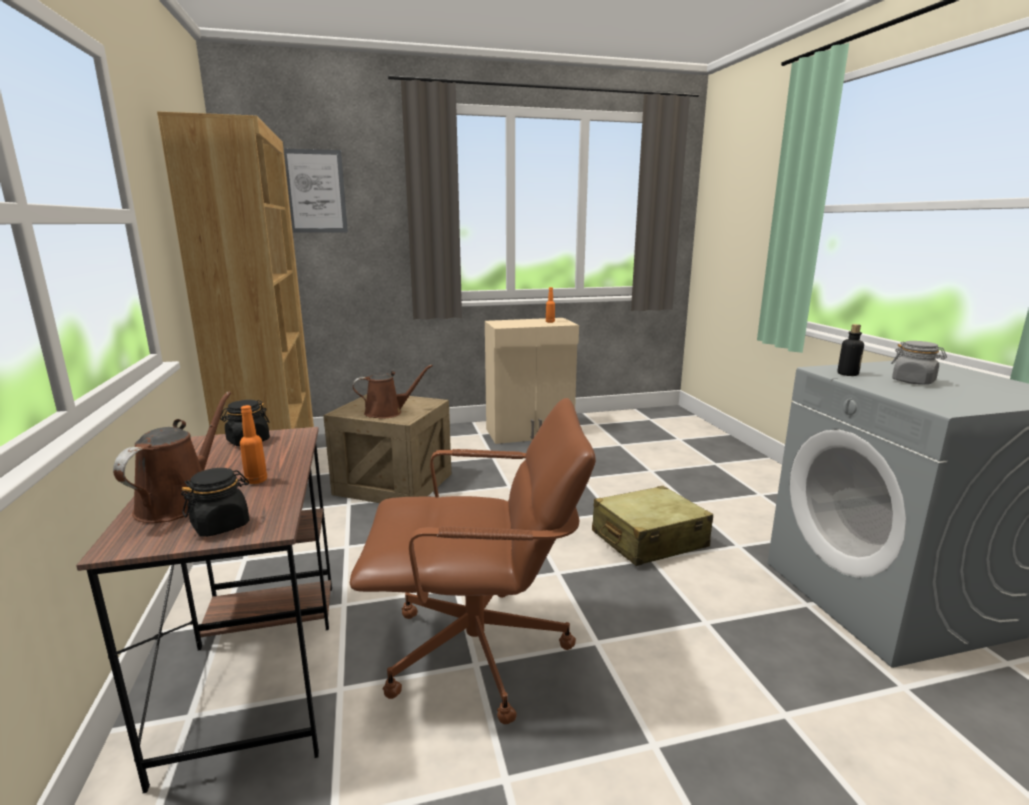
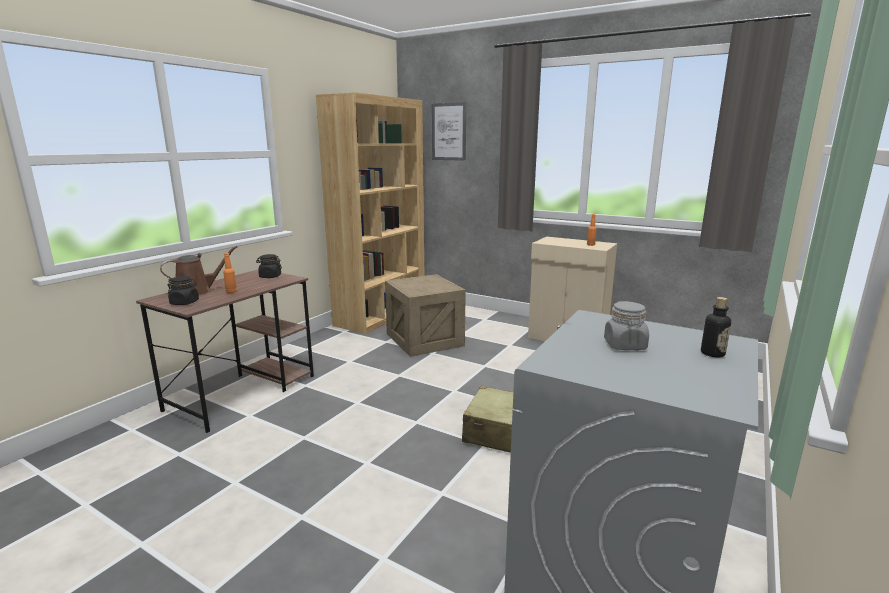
camera: 45 degrees right, 0 degrees up
brown office chair [350,398,596,724] -> none
brown watering can [353,364,433,419] -> none
bottle [837,324,864,376] -> bottle moved to [701,297,731,357]

